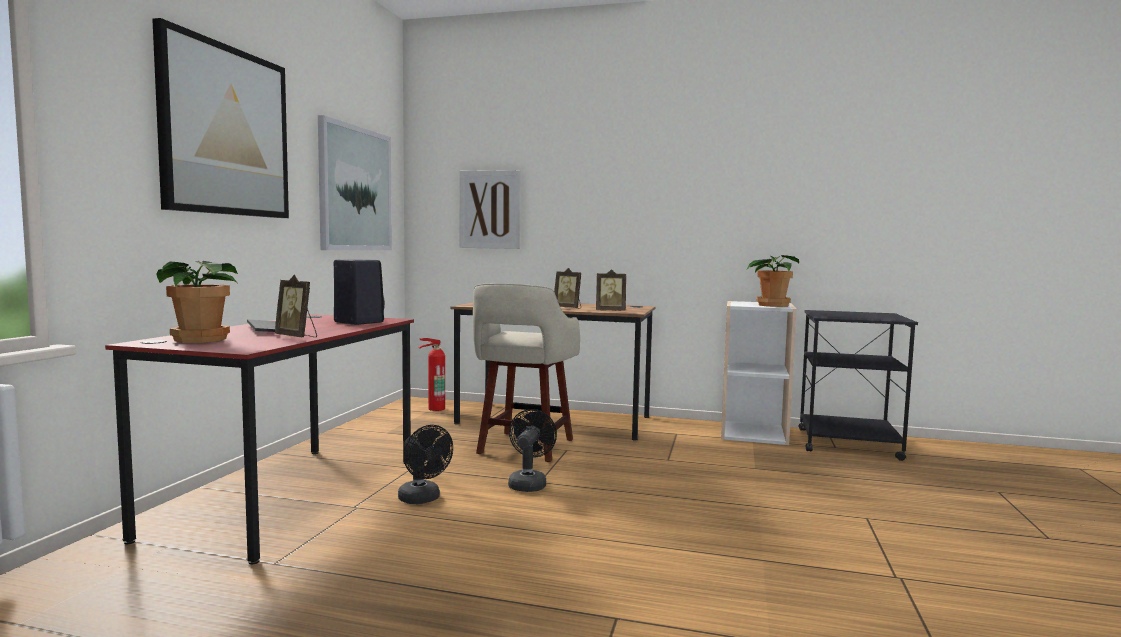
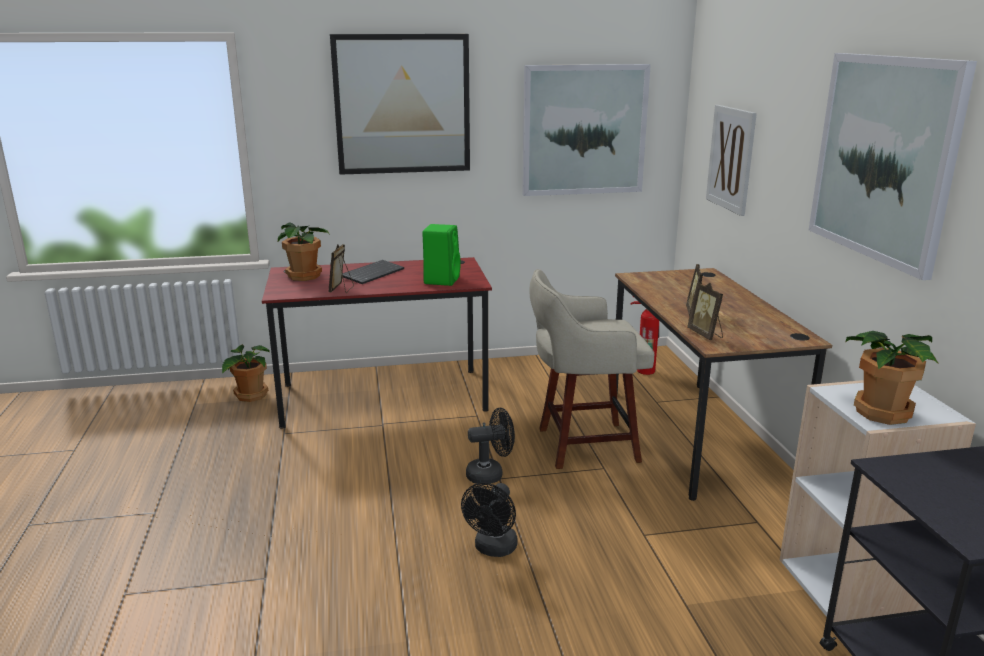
camera: 65 degrees right, 15 degrees up
black speaker [334,259,385,325] -> green speaker [422,224,461,286]
black fan [398,425,453,504] -> black fan moved to [461,483,518,557]
none -> potted plant [222,344,269,402]
none -> picture [809,53,977,280]

